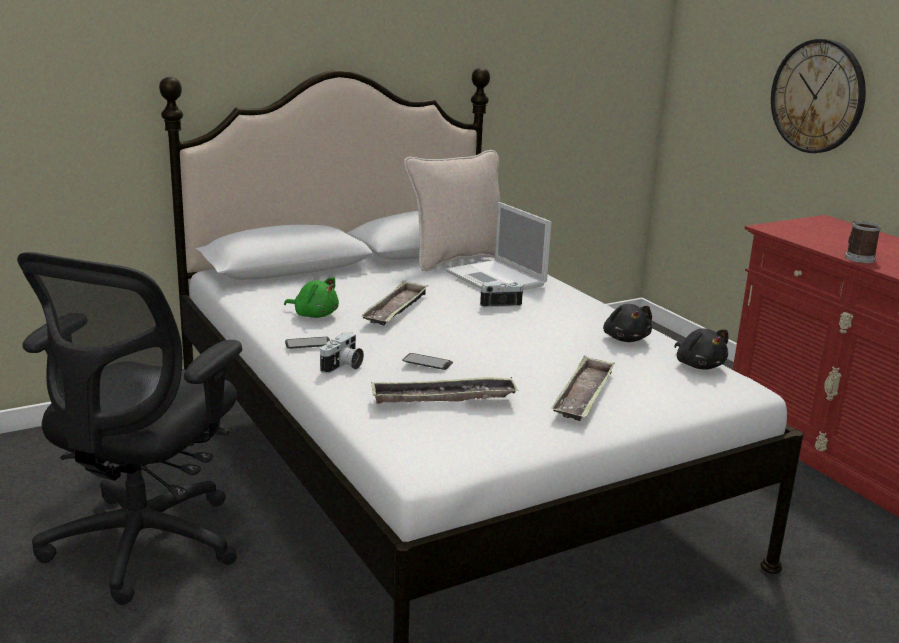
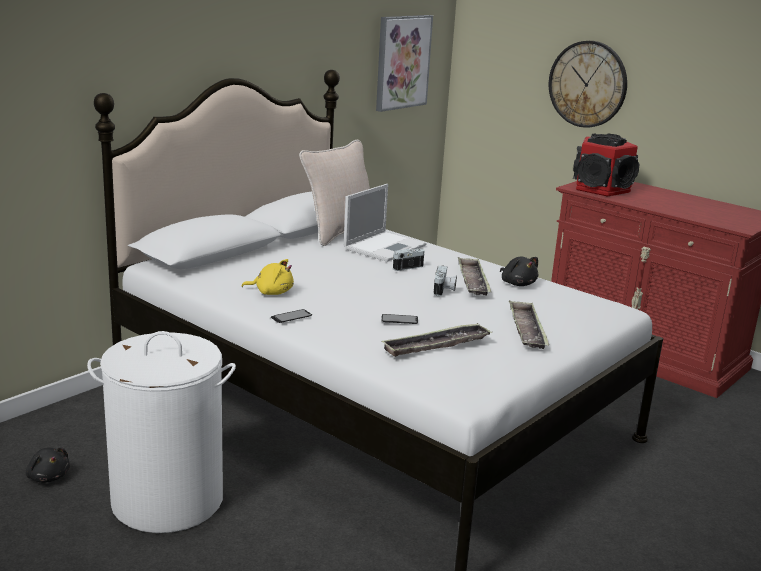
camera: 20 degrees left, 0 degrees up
black office chair [17,252,242,605] -> white laundry basket [87,331,236,533]
green plush toy [284,277,339,318] -> yellow plush toy [241,259,294,295]
camera [320,332,364,374] -> camera moved to [434,266,457,296]
tray [361,280,428,326] -> tray moved to [458,258,492,296]
laptop [446,202,552,290] -> laptop turned 90 degrees counterclockwise [344,184,427,262]
black plush toy [674,329,729,370] -> black plush toy moved to [26,447,70,483]
mug [845,221,881,263] -> none
none -> picture [376,15,433,112]
none -> speaker [573,133,639,197]

